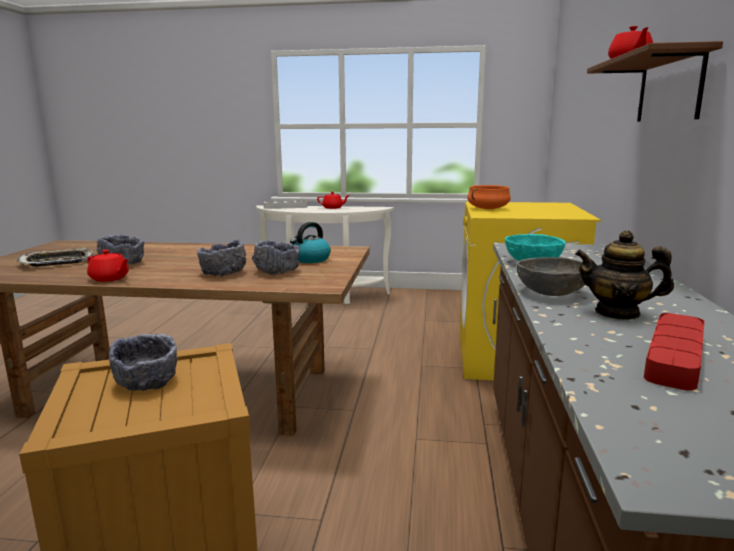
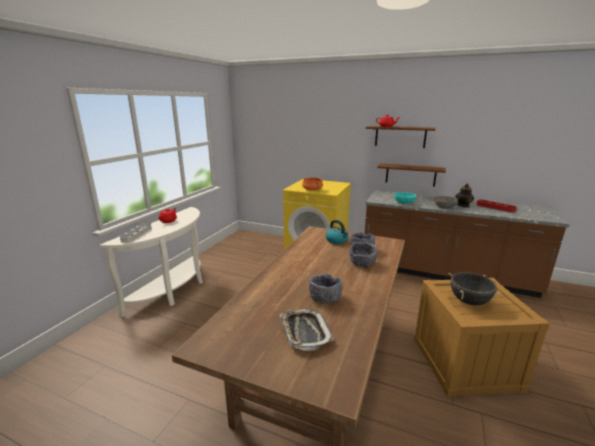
camera: 75 degrees left, 5 degrees up
red teapot [87,250,129,282] -> none
grey bowl [109,334,177,391] -> black cooking pot [448,272,501,305]
none -> brown shelf [377,163,446,187]

